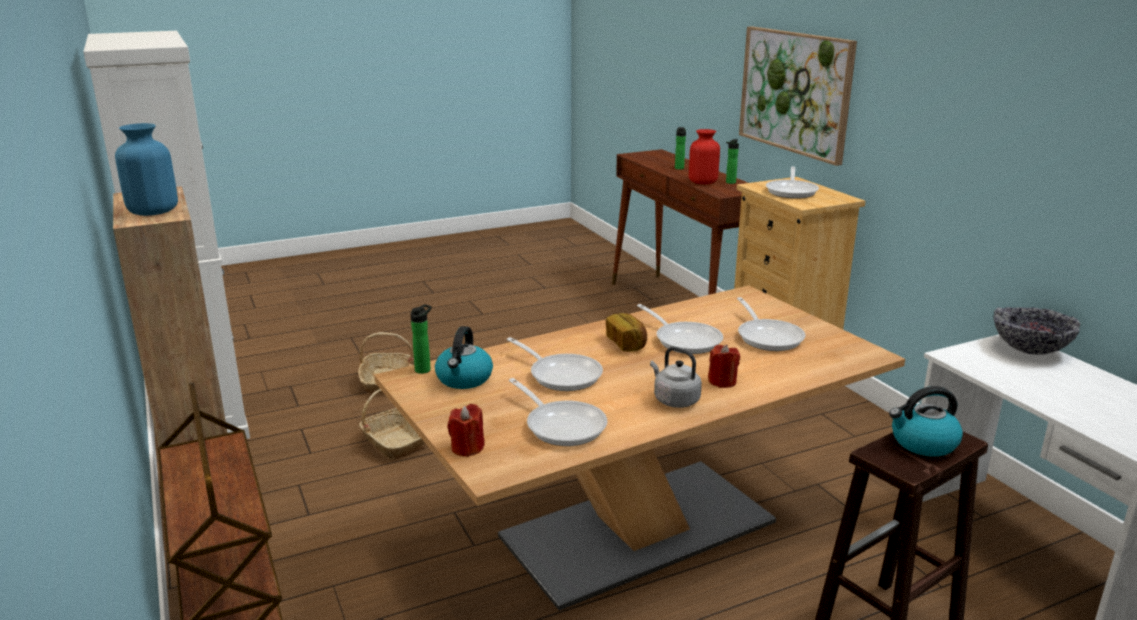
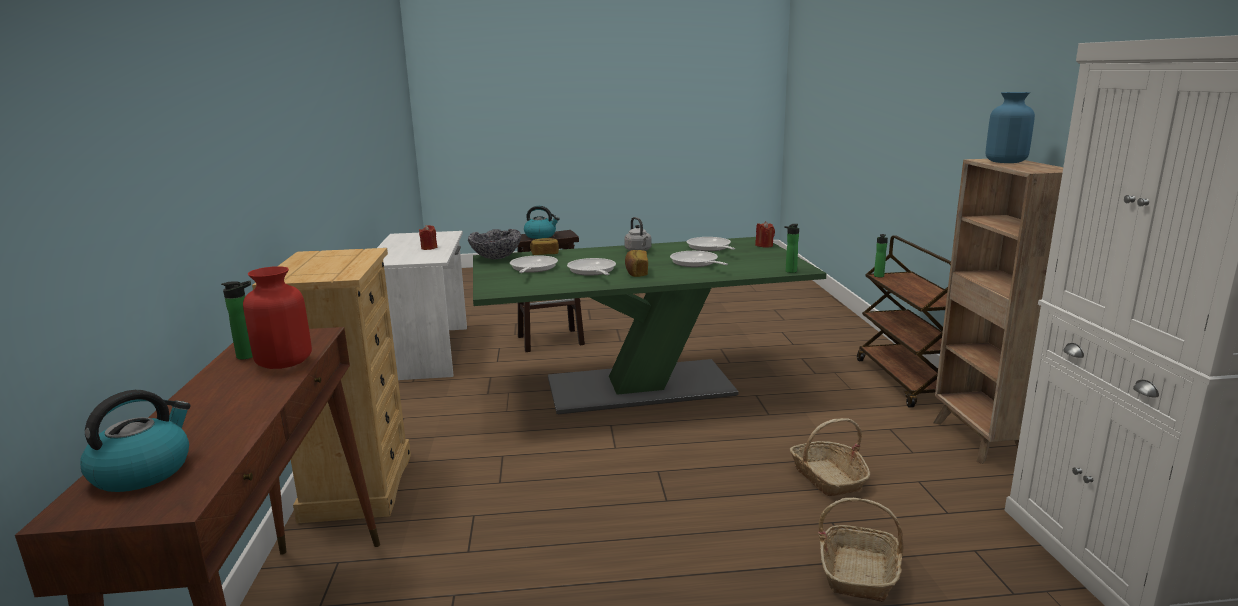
camera: 160 degrees left, 5 degrees down
beige dining table [374,285,905,611] -> green dining table [473,237,826,414]
kettle [435,326,493,389] -> kettle moved to [80,390,191,492]
bottle [675,127,686,170] -> bottle moved to [874,234,888,277]
red candle [708,345,740,388] -> red candle moved to [419,225,437,250]
picture [739,26,857,166] -> none
frying pan [766,167,819,199] -> none
bowl [994,307,1081,355] -> bowl moved to [468,229,521,259]
none -> bread [530,238,559,255]

